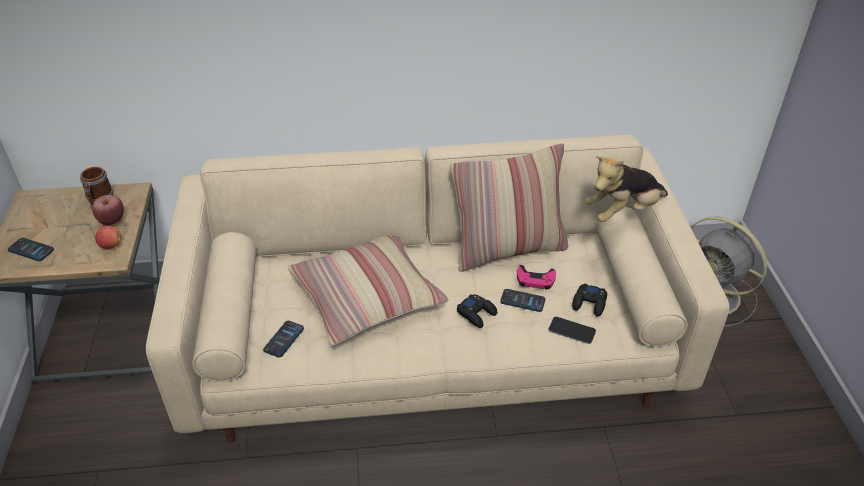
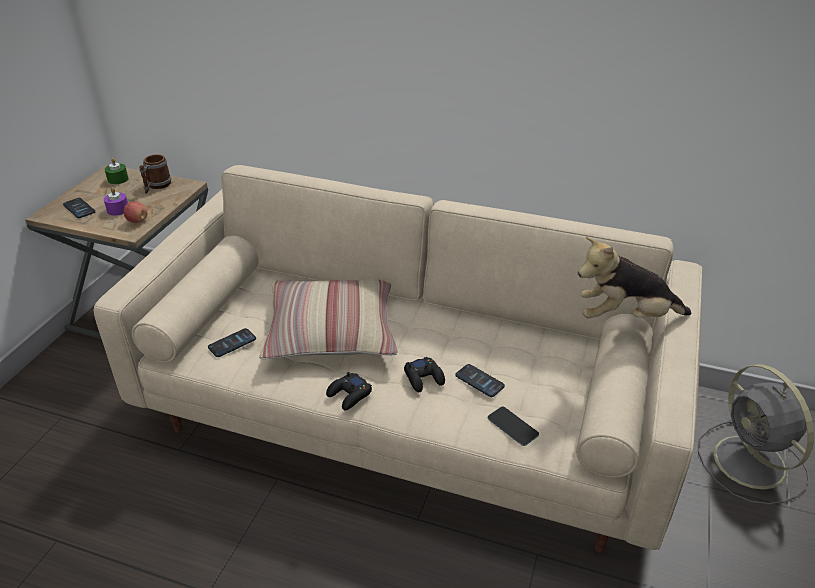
camera: 25 degrees right, 5 degrees down
apple [92,195,124,225] -> none
pillow [450,143,568,272] -> none
pink game controller [517,265,556,289] -> none
black game controller [572,283,607,317] -> black game controller moved to [326,372,372,410]
none -> purple candle [104,187,128,215]
none -> green candle [105,158,129,184]

